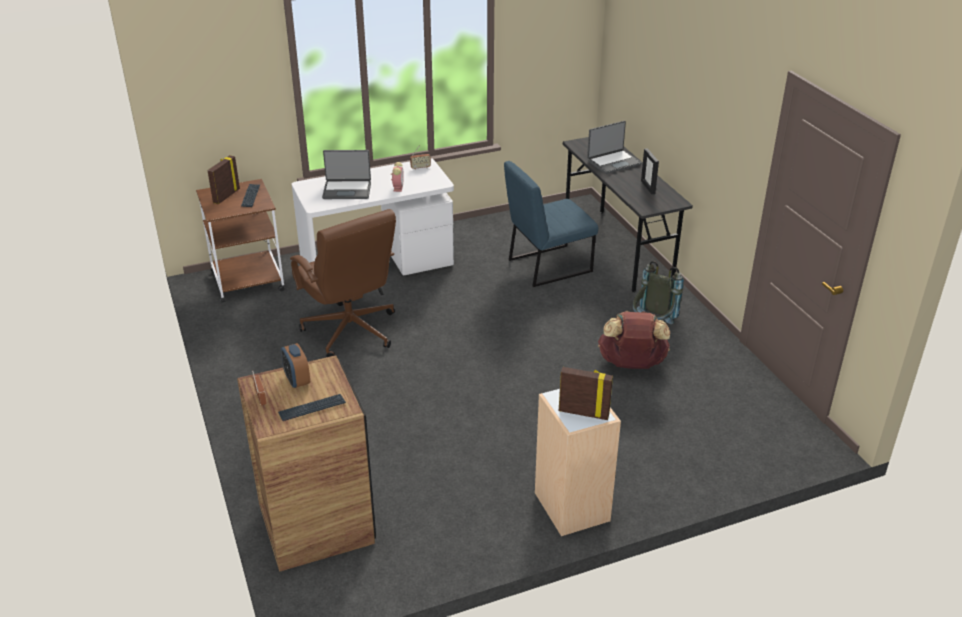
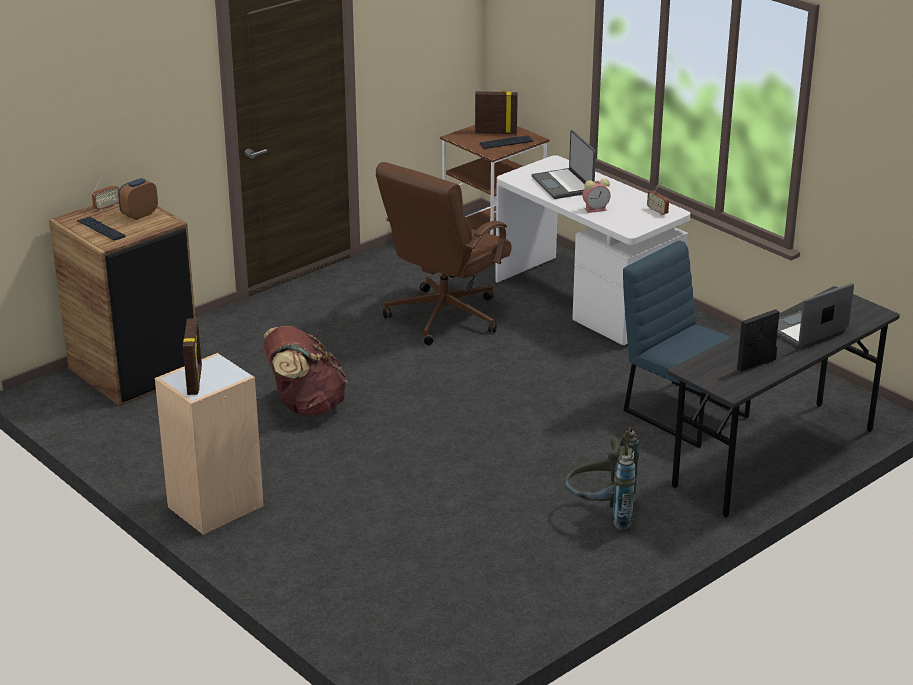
camera: 70 degrees right, 5 degrees down
laptop [587,121,642,174] -> laptop turned 105 degrees clockwise [777,283,854,347]
brown backpack [598,311,670,369] -> brown backpack moved to [263,326,347,416]

